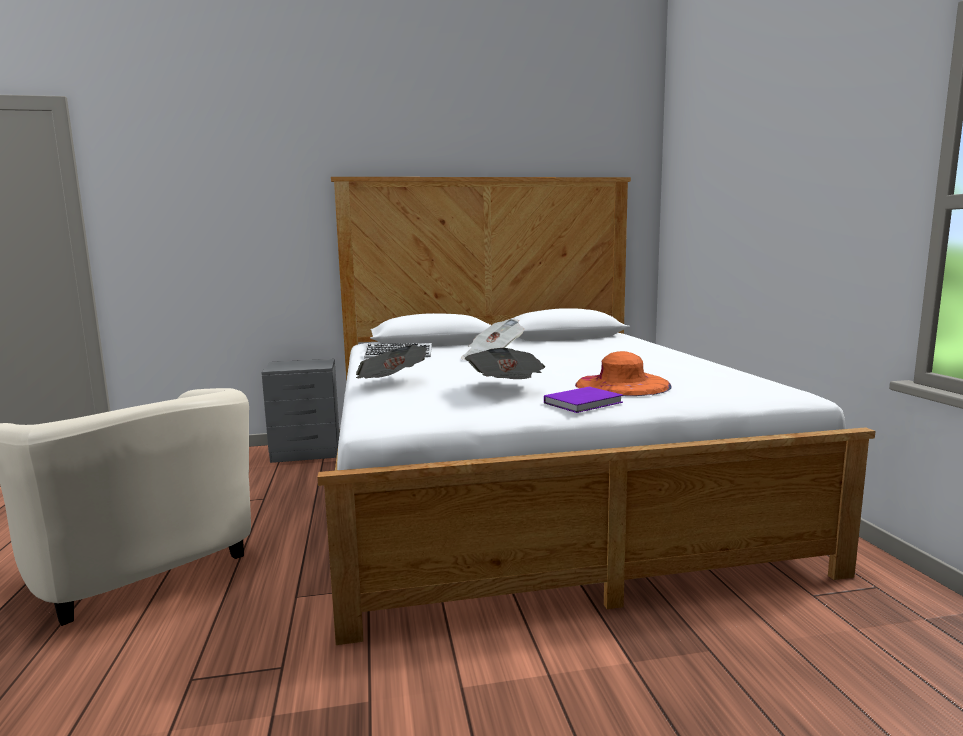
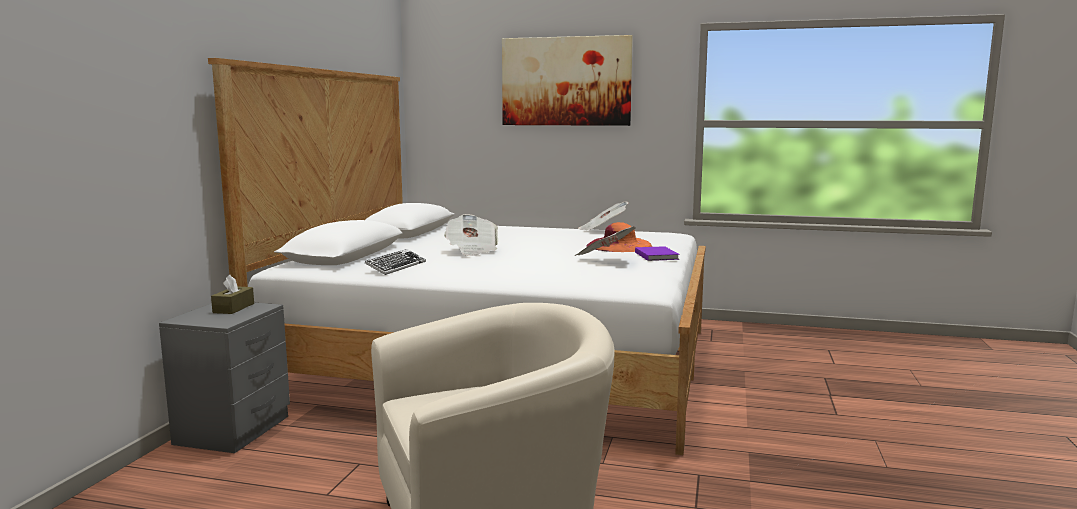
camera: 65 degrees left, 0 degrees up
newspaper [356,345,427,378] -> newspaper moved to [578,201,629,230]
none -> brown tissue box [211,275,254,314]
none -> picture [502,35,633,126]

